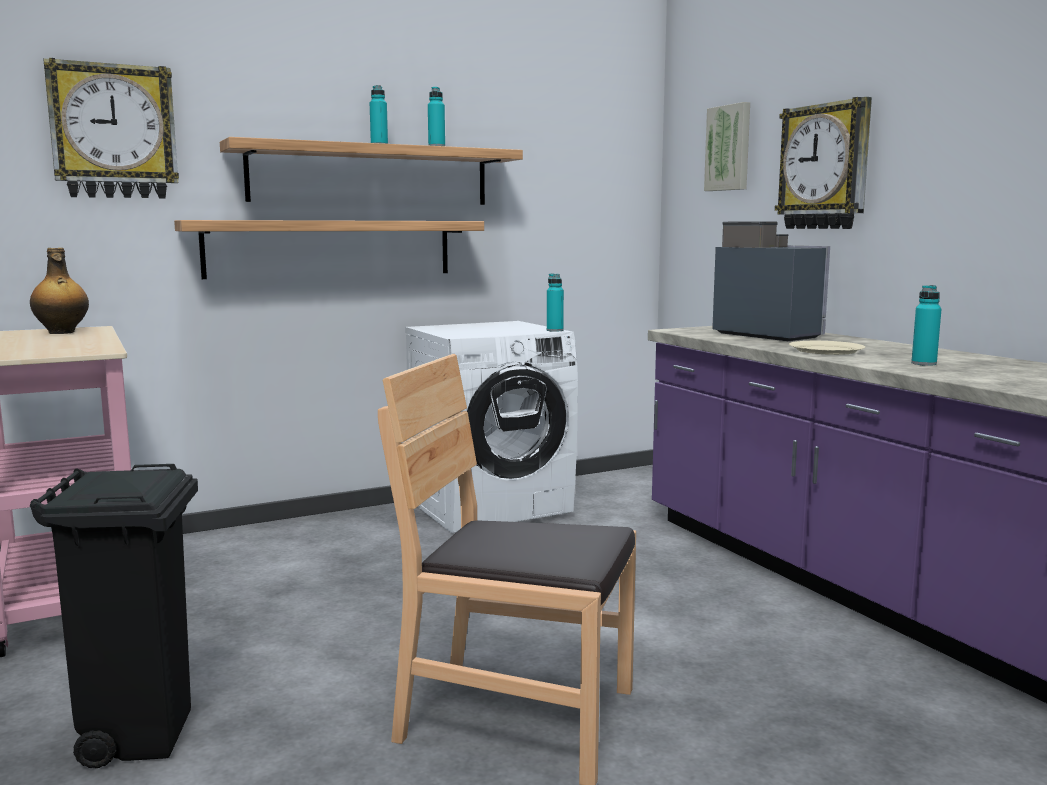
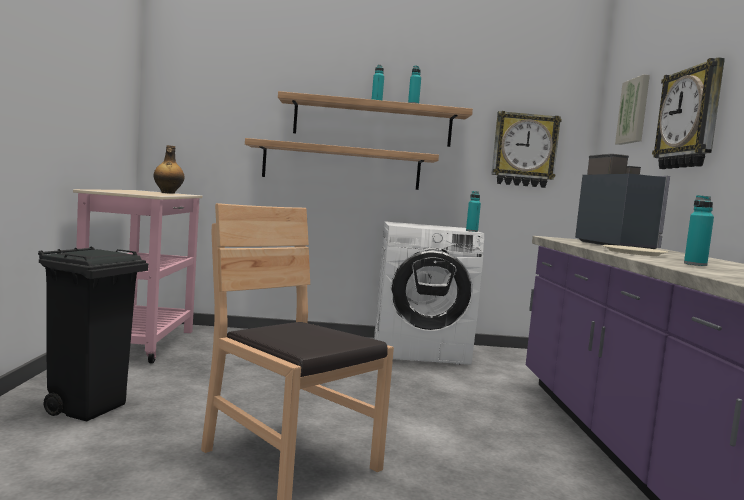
camera: 25 degrees right, 5 degrees down
wall clock [43,58,179,198] -> wall clock moved to [491,111,562,188]

